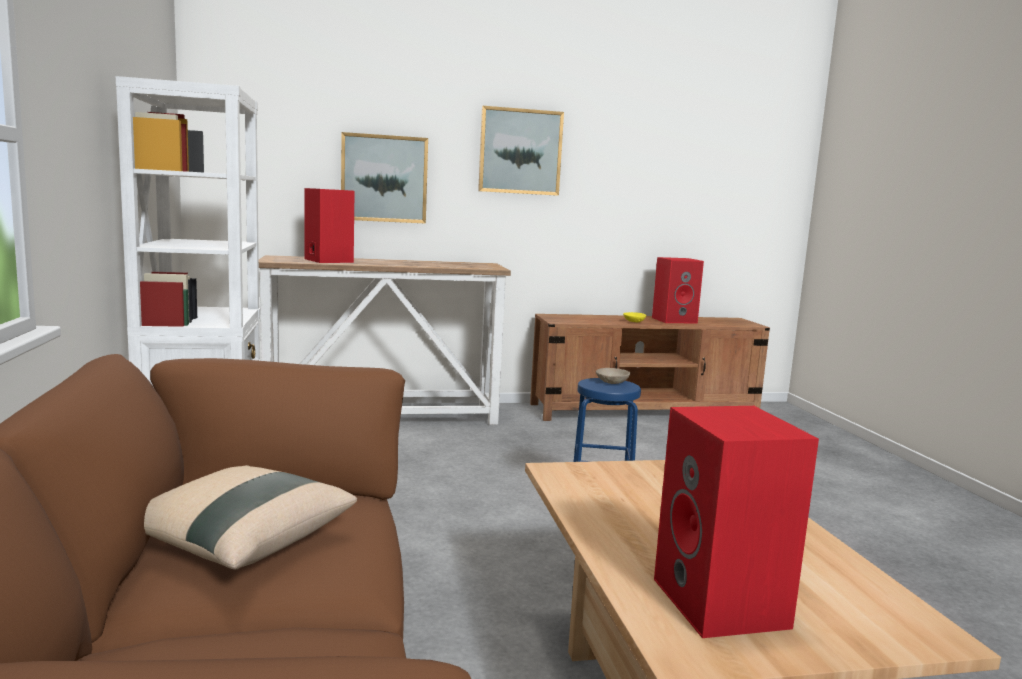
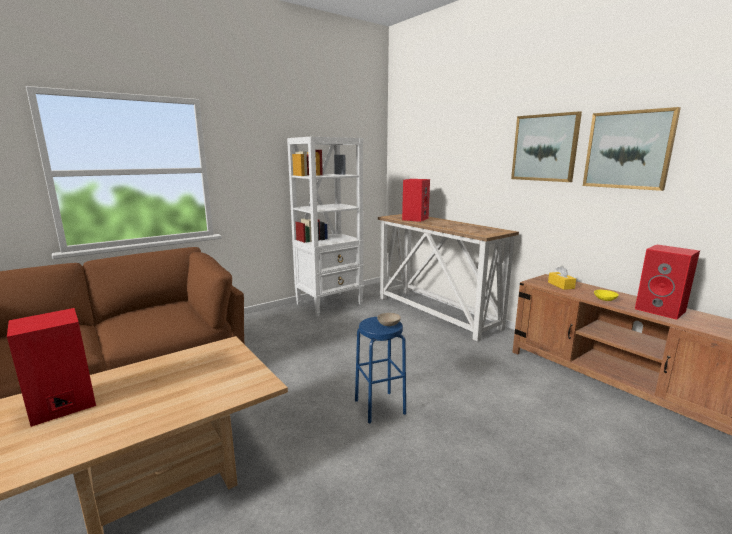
camera: 65 degrees right, 5 degrees up
beige pillow [144,465,357,569] -> none
picture [341,132,428,224] -> picture moved to [583,107,681,191]
none -> yellow tissue box [548,266,576,290]

